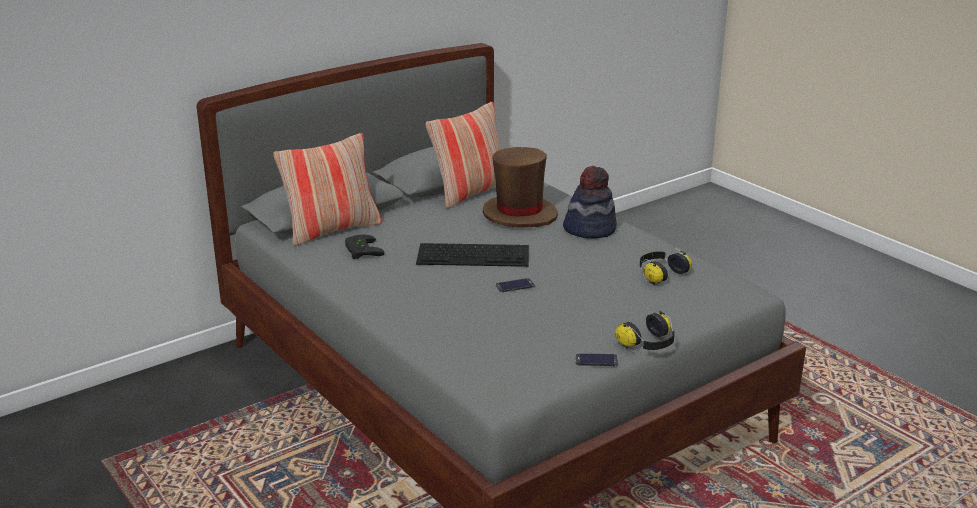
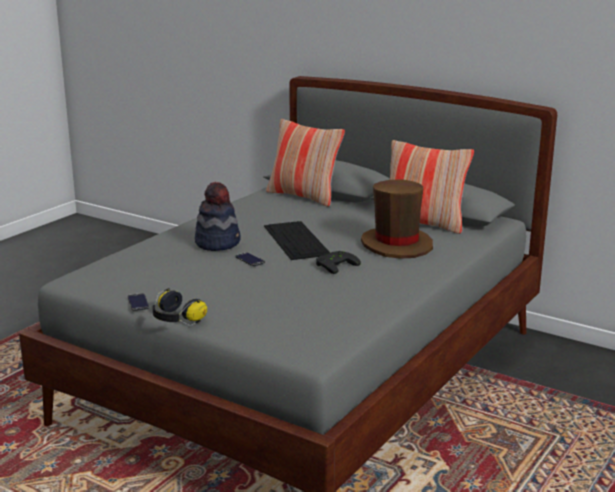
camera: 70 degrees right, 5 degrees down
black game controller [345,234,384,259] -> black game controller moved to [316,251,361,274]
hat [563,166,617,239] -> hat moved to [195,182,240,251]
headphones [640,248,692,285] -> none

